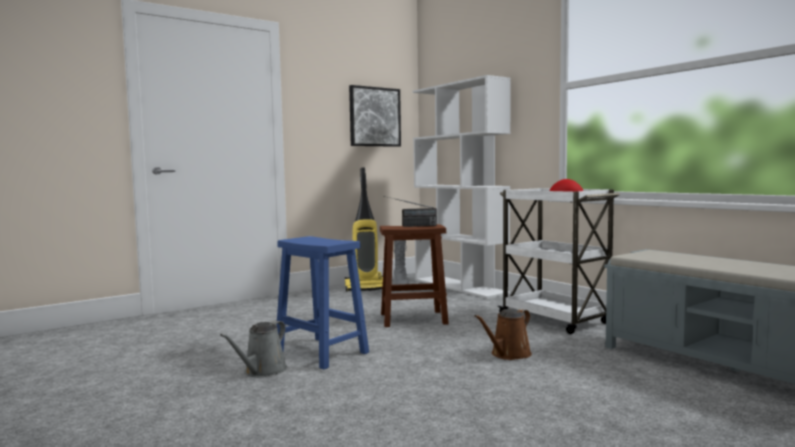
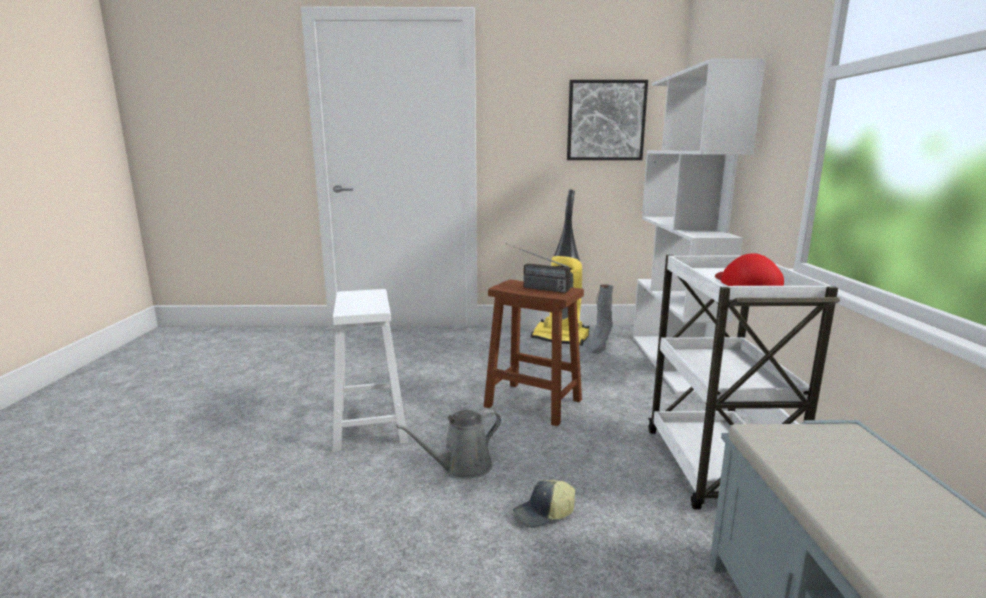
camera: 35 degrees right, 10 degrees up
grey watering can [220,321,287,377] -> grey watering can moved to [396,409,501,478]
blue stool [276,236,369,369] -> white stool [333,289,408,452]
brown watering can [474,309,532,360] -> cap [513,480,575,528]

